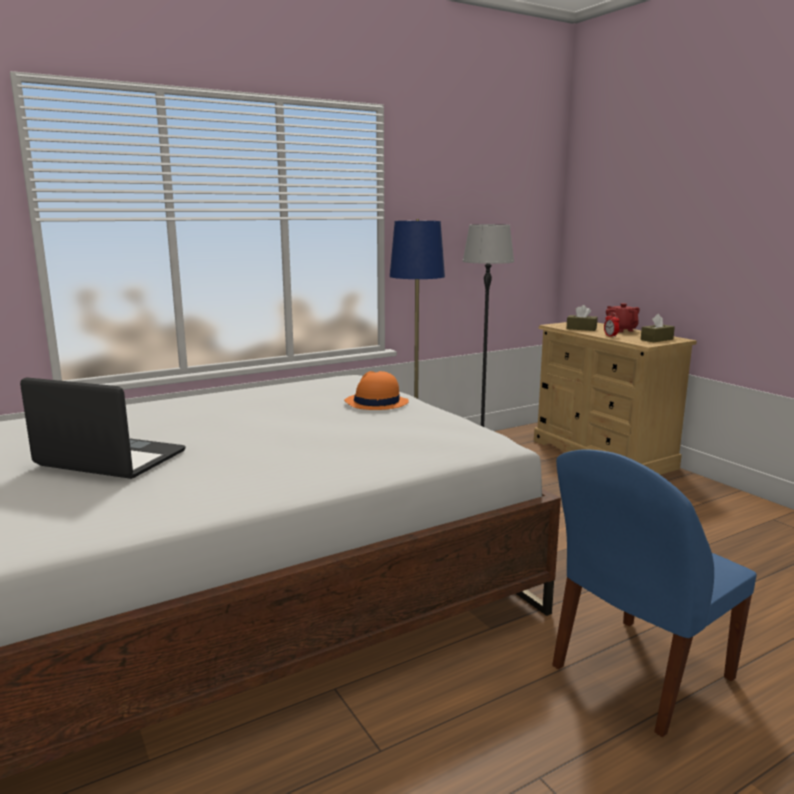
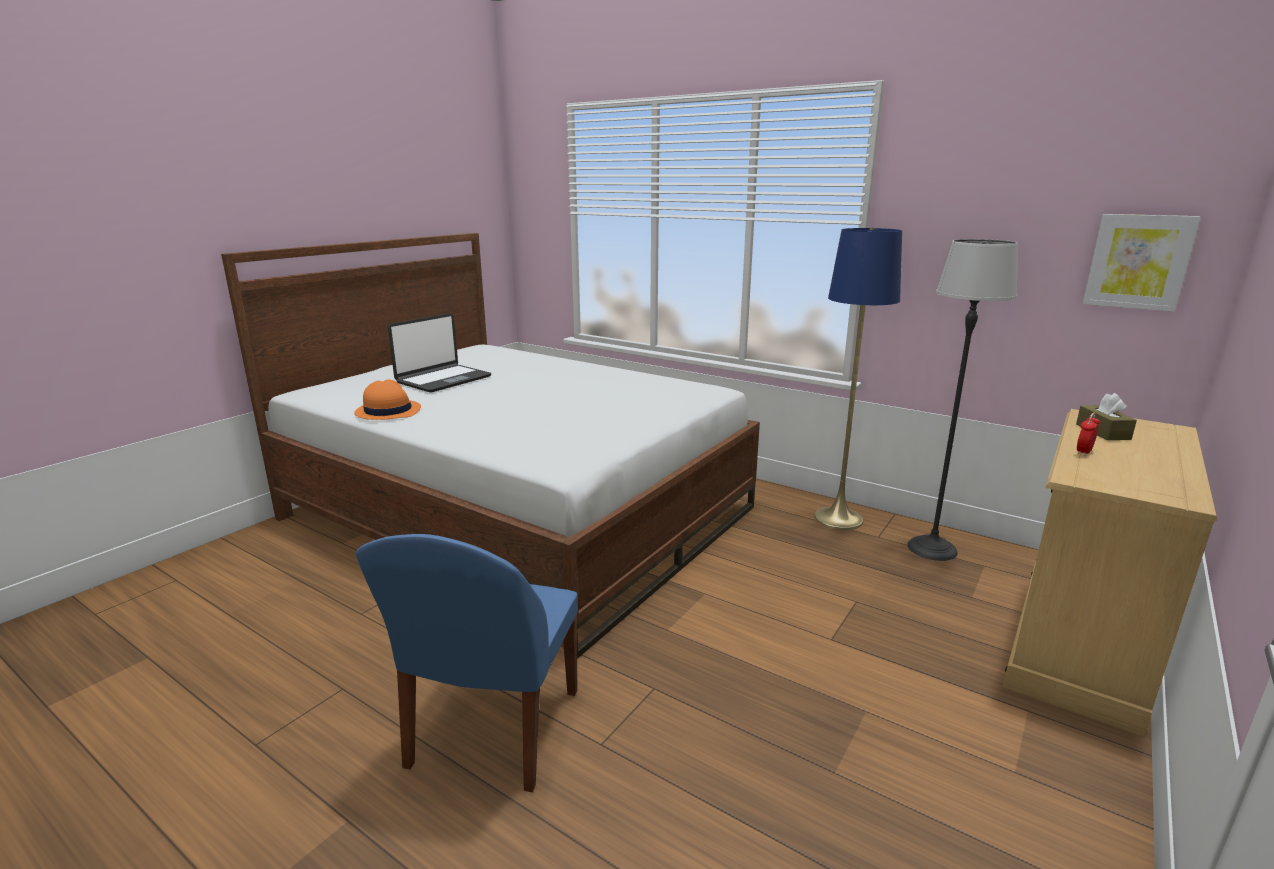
camera: 65 degrees right, 5 degrees up
laptop [20,377,186,479] -> laptop turned 45 degrees clockwise [388,313,491,393]
orange hat [344,371,409,410] -> orange hat moved to [354,380,421,420]
blue chair [552,449,757,737] -> blue chair turned 105 degrees counterclockwise [356,534,578,792]
red teapot [606,303,640,332] -> none
brown tissue box [641,314,675,342] -> none
none -> picture [1082,214,1200,312]

